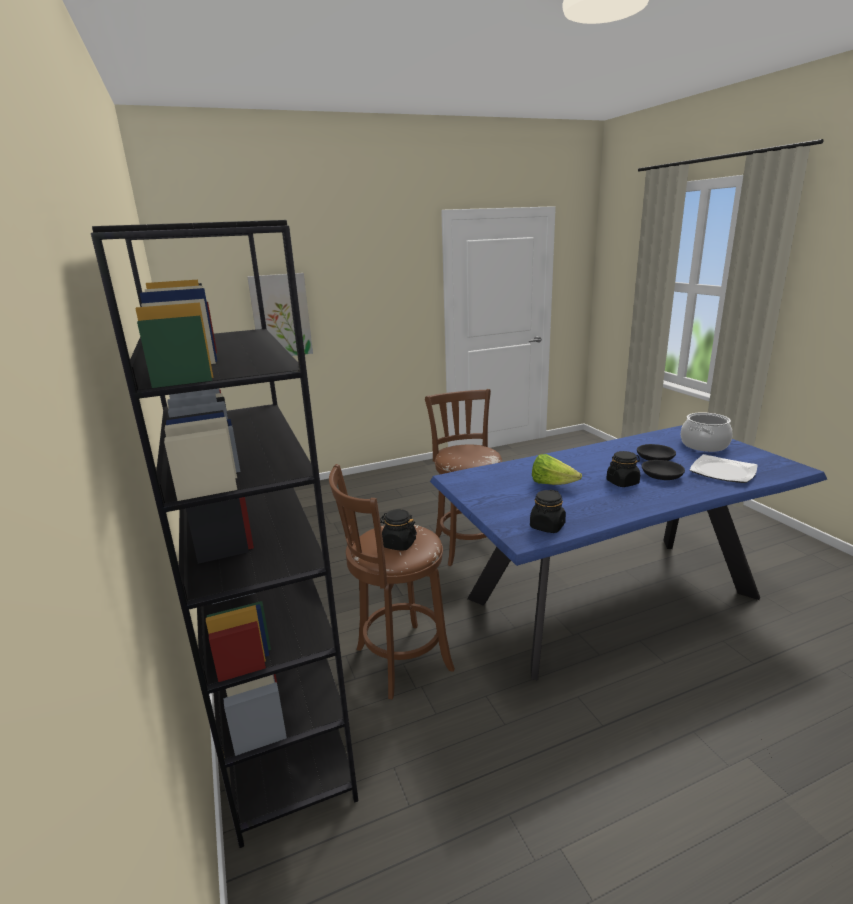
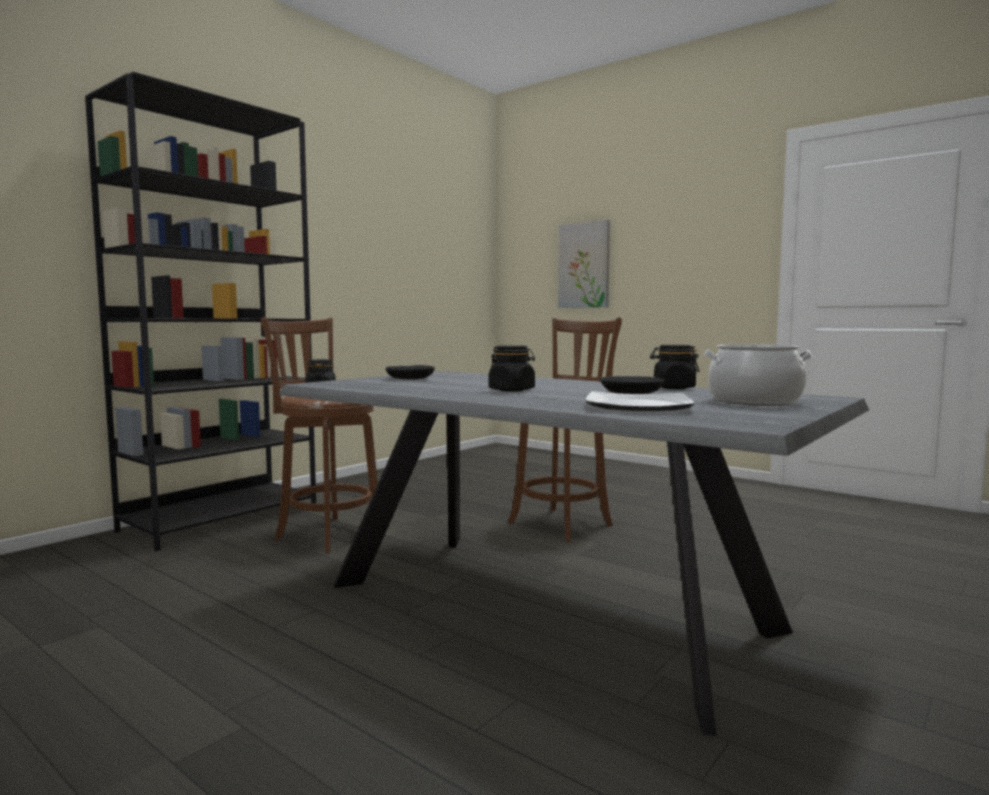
camera: 60 degrees right, 15 degrees down
blue dining table [430,425,827,680] -> grey dining table [279,371,869,736]
black jar [530,490,566,533] -> black jar moved to [650,345,699,389]
lettuce [532,454,582,485] -> none
black bowl [642,460,685,480] -> black bowl moved to [385,365,435,380]

